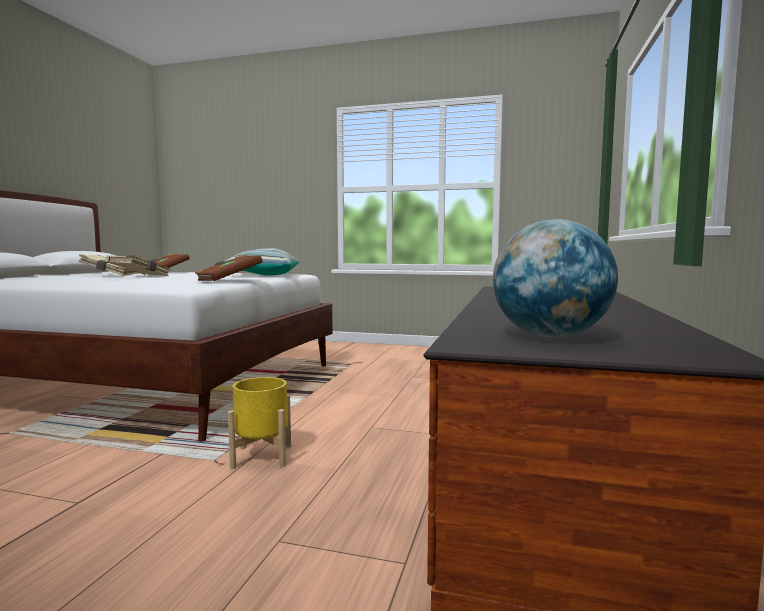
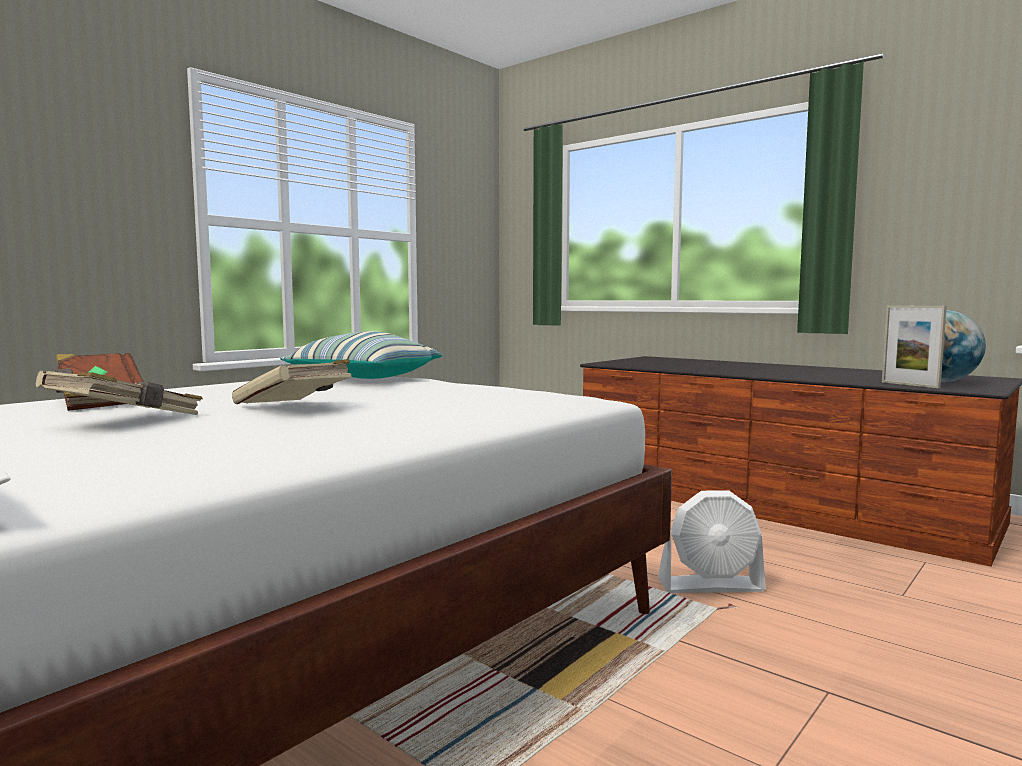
camera: 65 degrees left, 0 degrees up
brown book [195,255,263,281] -> none
yellow planter [228,377,291,469] -> white fan [658,490,766,593]
none -> picture frame [882,305,947,388]

